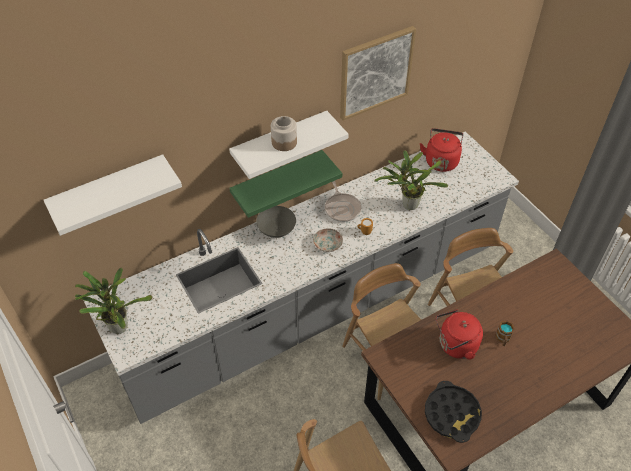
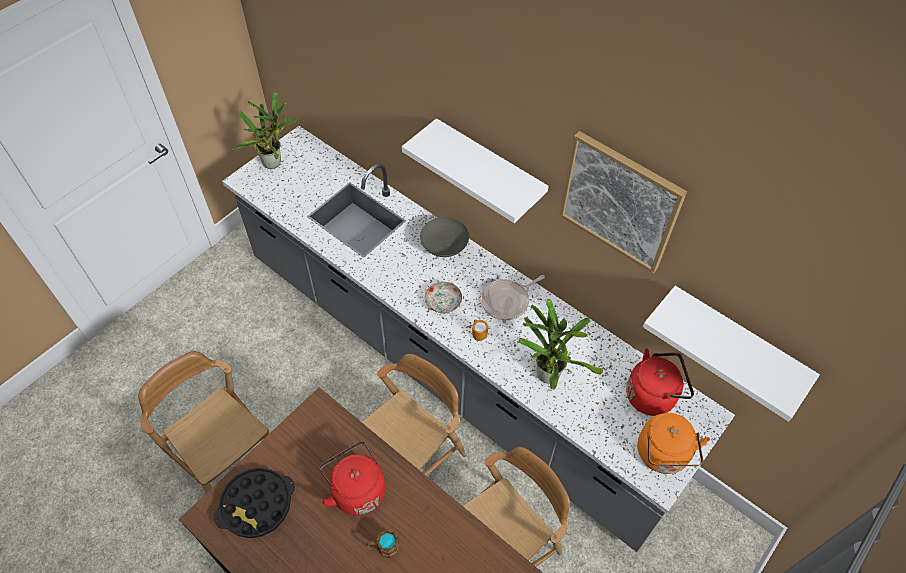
camera: 70 degrees right, 5 degrees up
white shelf [44,154,182,236] -> white shelf moved to [643,286,820,422]
green shelf [229,150,342,218] -> none
jar [271,116,297,151] -> none
none -> orange kettle [637,413,710,474]

